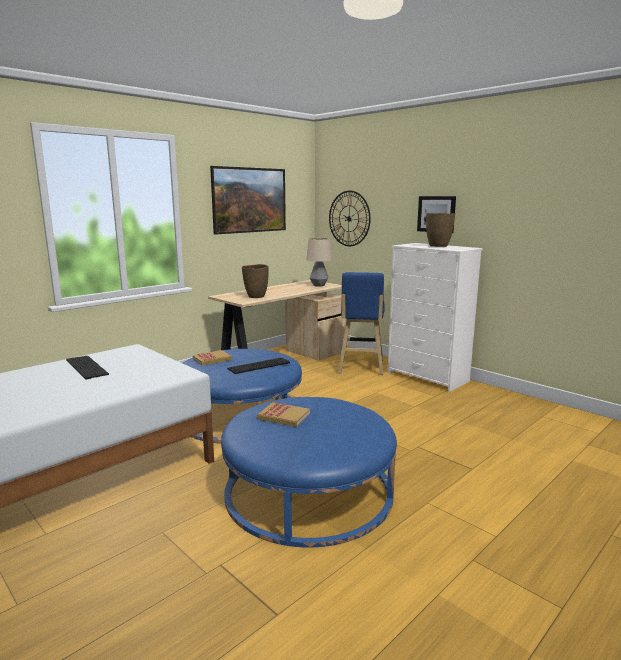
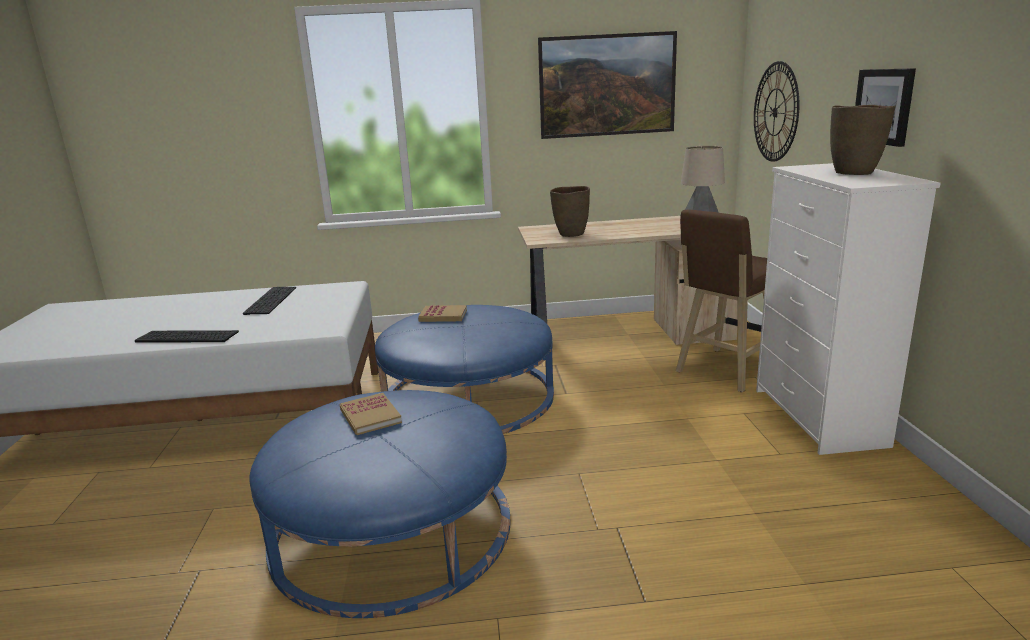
camera: 40 degrees right, 5 degrees up
keyboard [227,357,290,374] -> keyboard moved to [135,330,239,342]
blue stool [338,272,384,375] -> brown stool [676,210,767,392]

